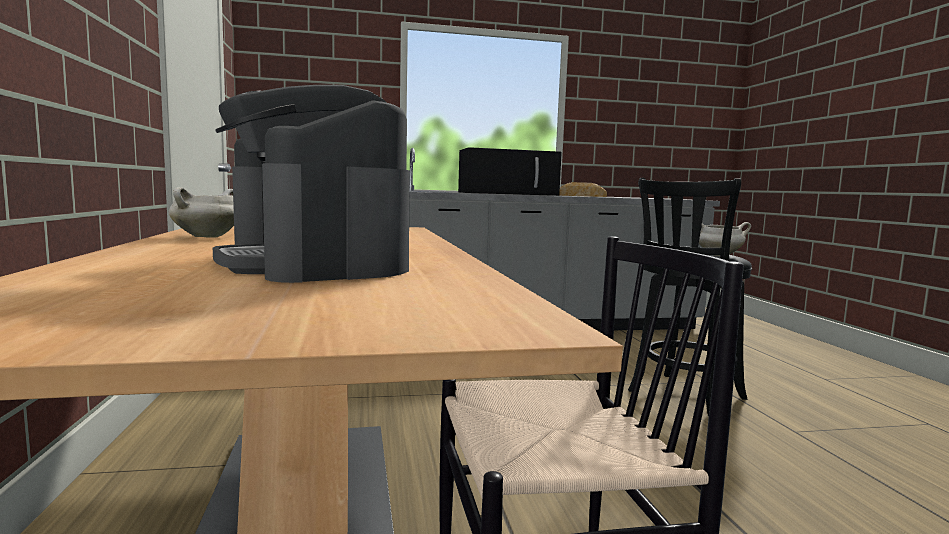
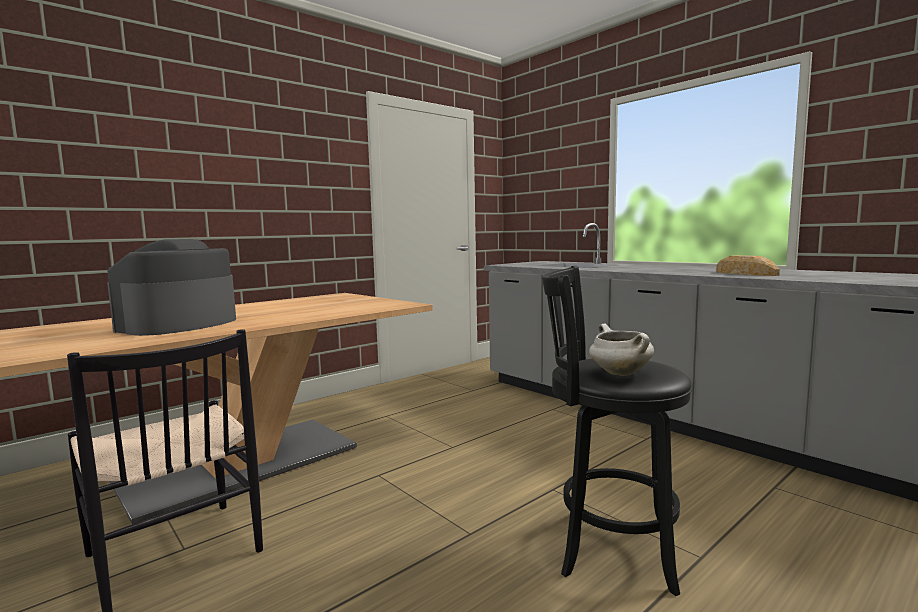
camera: 60 degrees right, 0 degrees up
white cooking pot [169,187,234,238] -> none
black microwave [458,147,562,196] -> none

